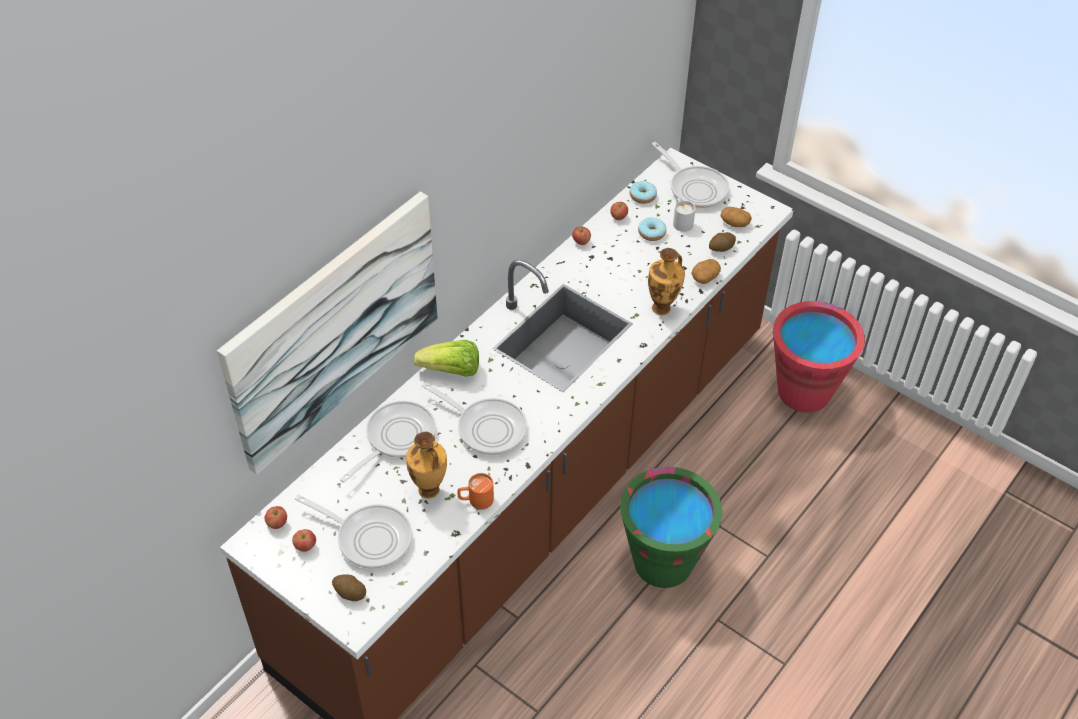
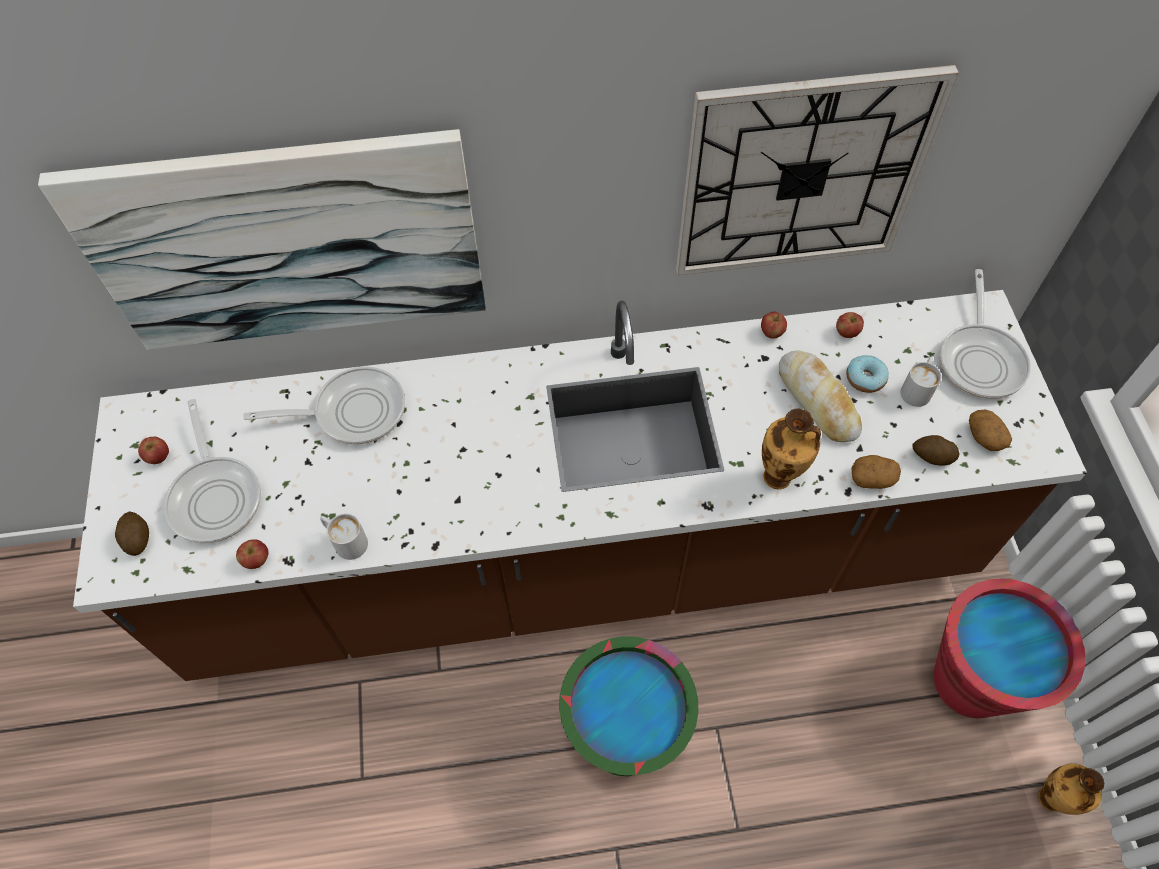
camera: 45 degrees right, 10 degrees up
apple [265,506,287,529] -> apple moved to [236,539,269,569]
vase [406,432,447,499] -> vase moved to [1038,763,1104,815]
lettuce [414,340,479,377] -> none
frying pan [421,382,527,455] -> none
orange mug [457,473,494,509] -> white mug [320,513,368,560]
donut [630,181,657,204] -> none
none -> wall clock [676,65,959,276]
none -> bread [779,350,862,442]

